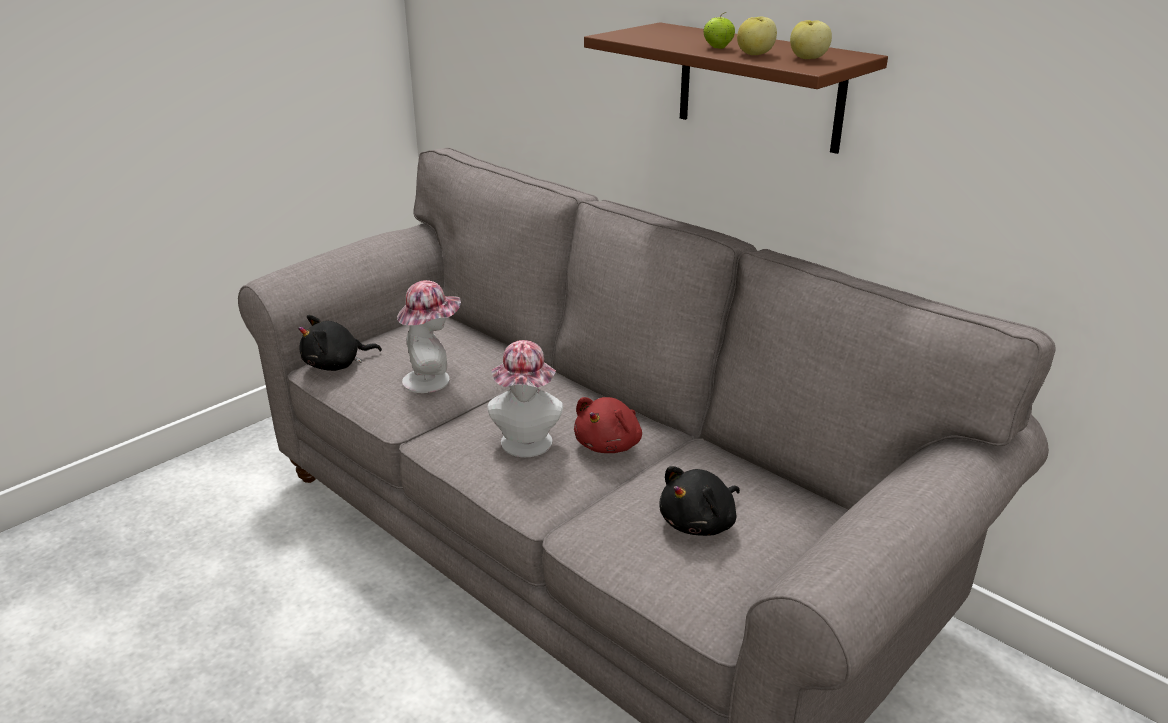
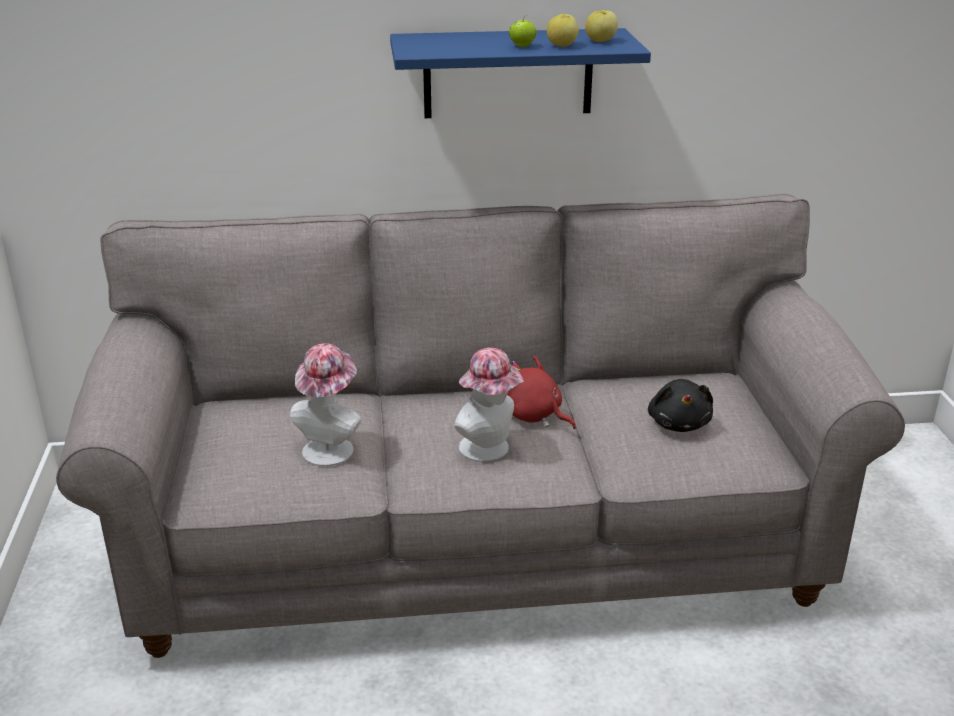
camera: 50 degrees left, 0 degrees up
black plush toy [298,315,382,371] -> none
red plush toy [574,397,642,453] -> red plush toy turned 150 degrees clockwise [507,356,576,429]
brown shelf [584,22,888,154] -> blue shelf [390,28,651,118]

